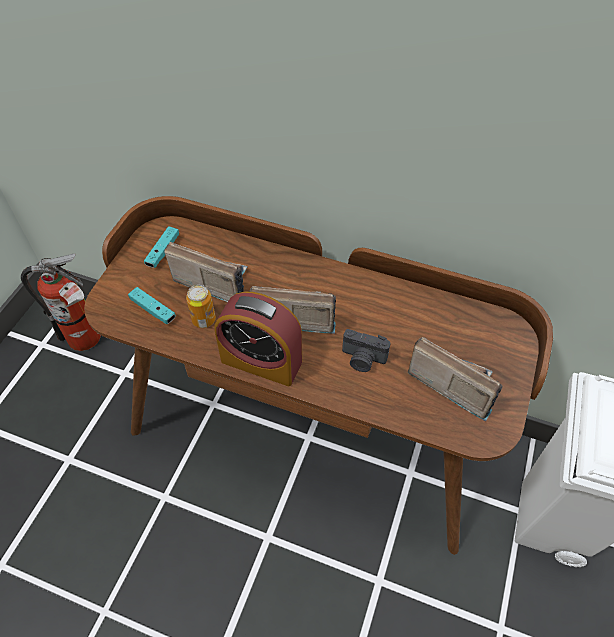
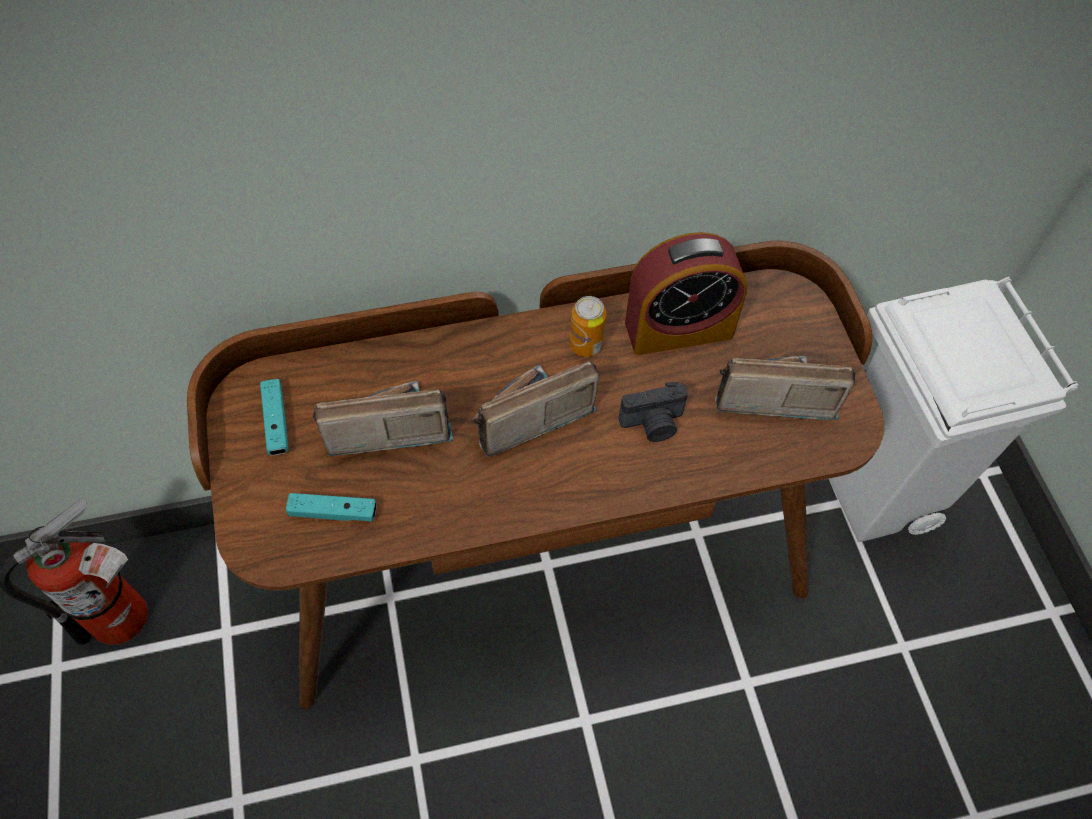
camera: 35 degrees left, 5 degrees up
can [186,285,216,328] -> can moved to [569,296,607,357]
alarm clock [215,292,302,386] -> alarm clock moved to [625,232,747,355]

